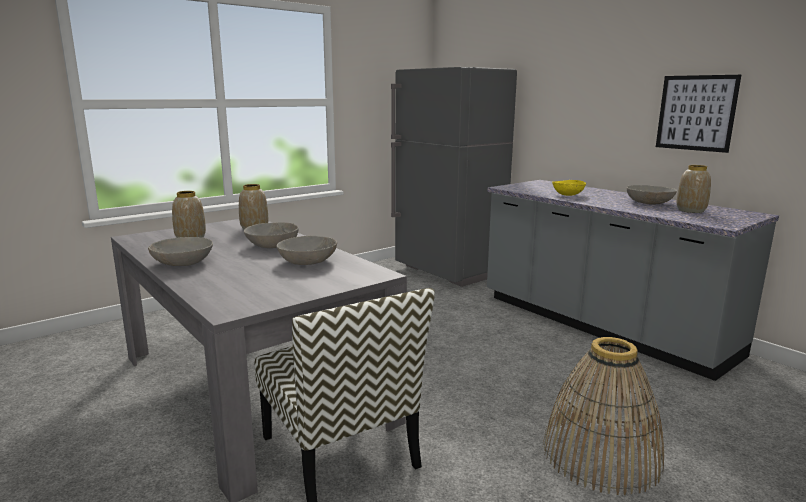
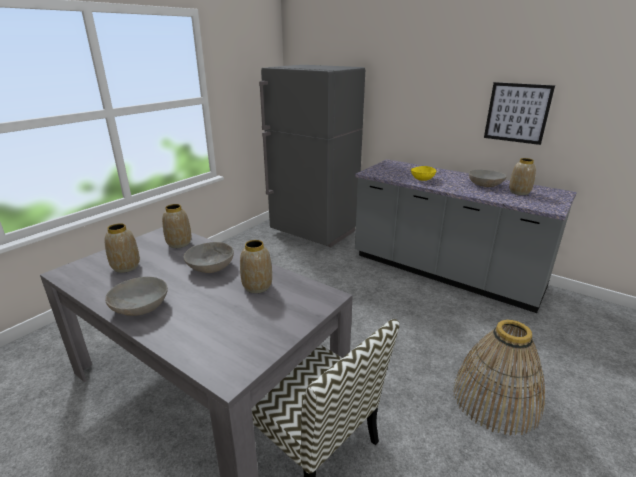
camera: 15 degrees left, 10 degrees up
grey bowl [277,236,337,265] -> vase [240,240,272,293]

